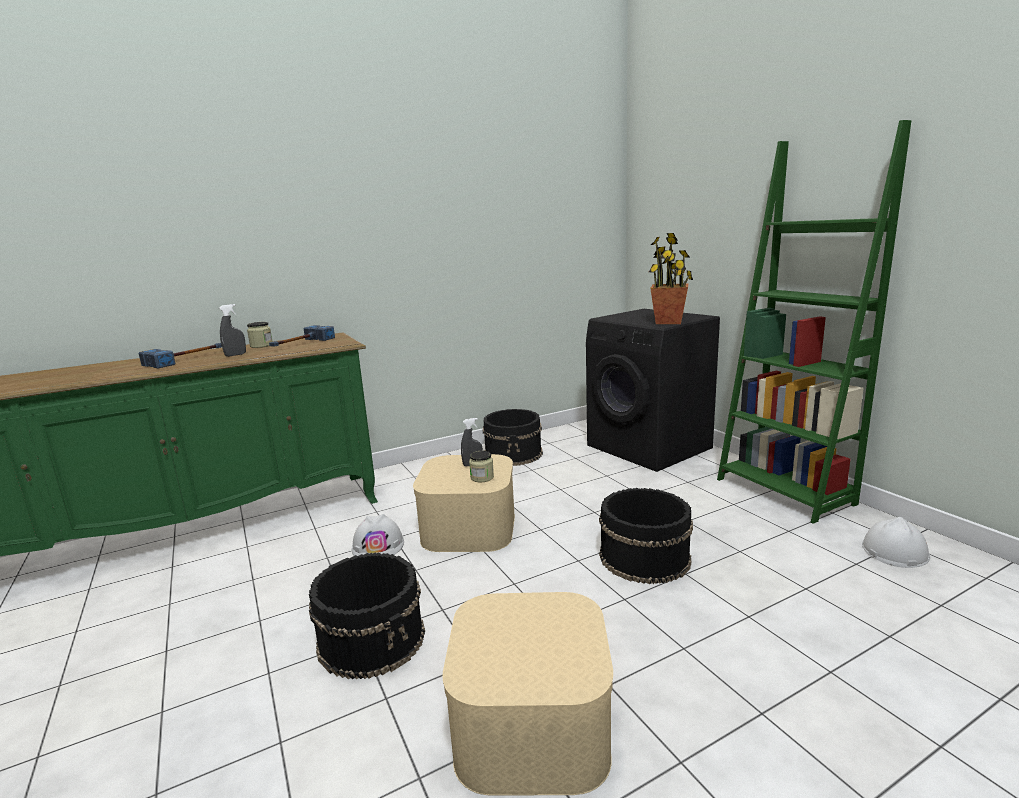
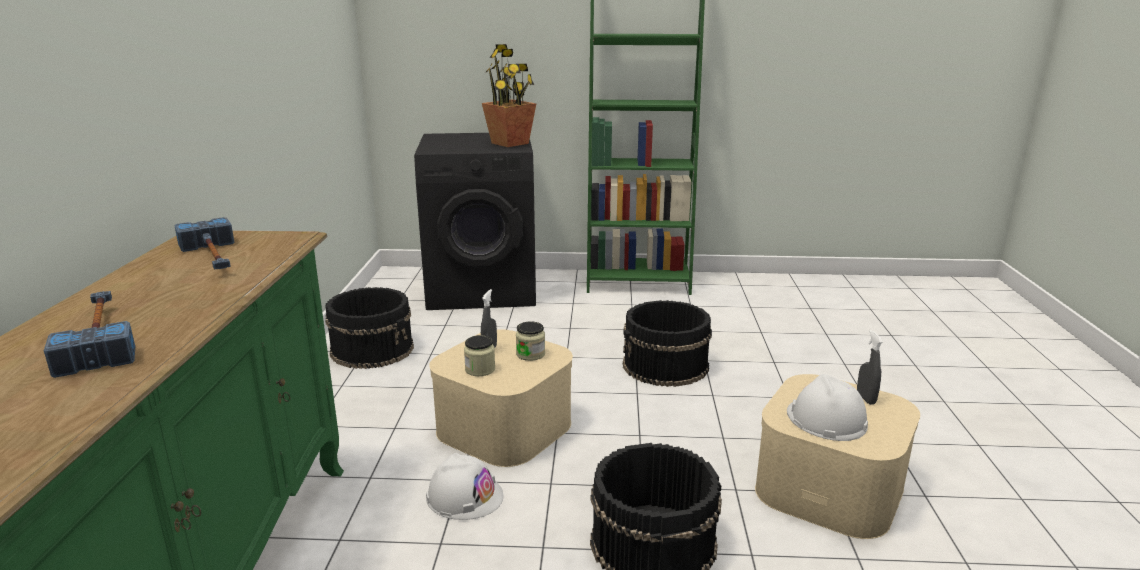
camera: 60 degrees left, 5 degrees up
grey spray bottle [219,304,246,357] -> grey spray bottle moved to [857,330,883,405]
jar [247,322,272,348] -> jar moved to [464,335,495,376]
white hard hat [862,517,930,568] -> white hard hat moved to [787,374,868,441]

